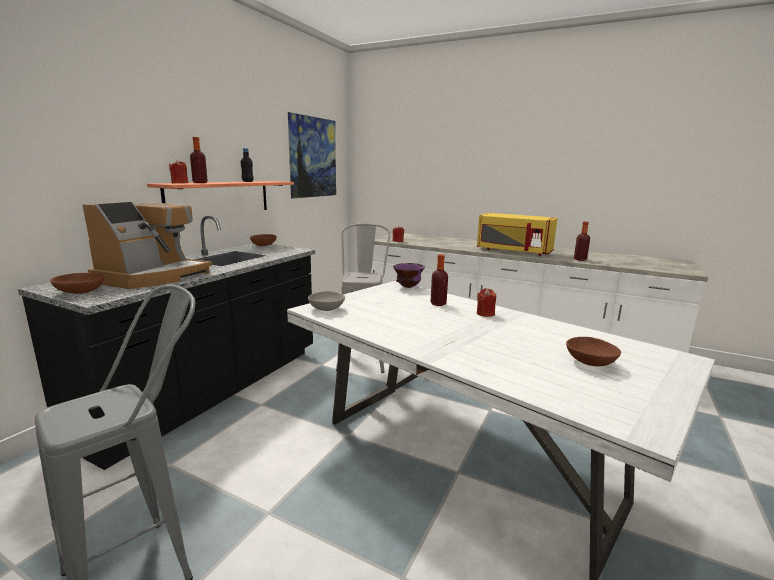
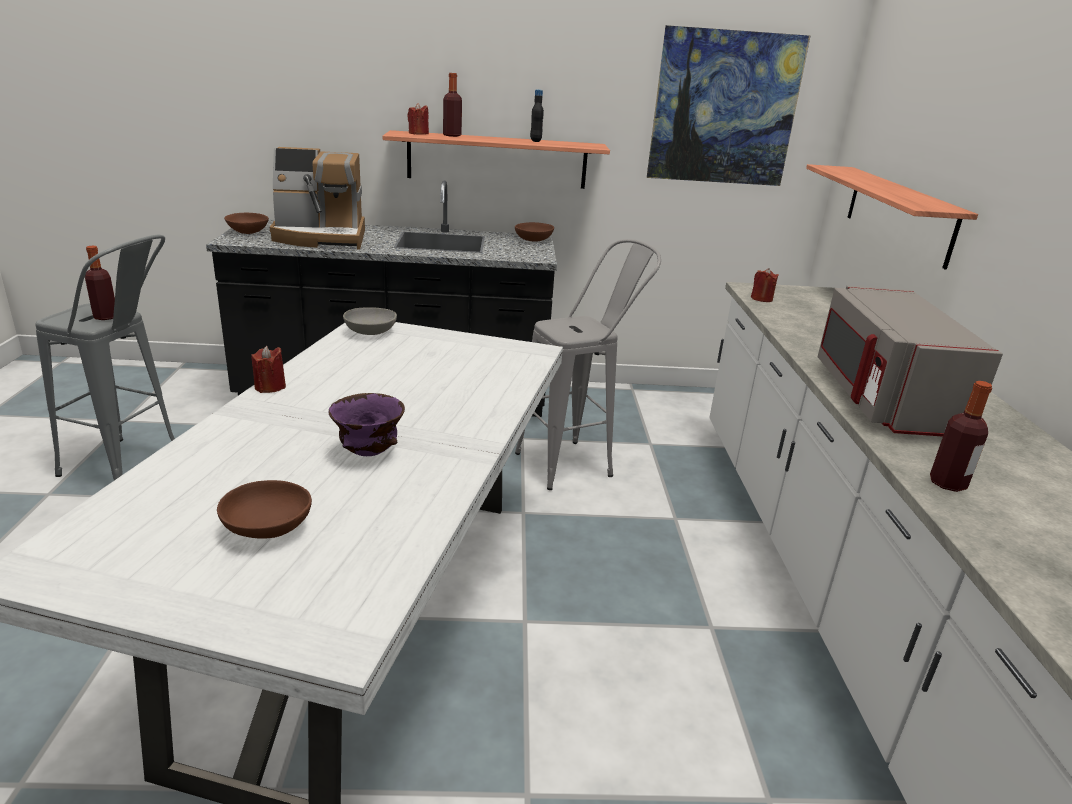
camera: 60 degrees right, 10 degrees up
purple bowl [393,263,425,288] -> purple bowl moved to [328,393,405,456]
bottle [431,254,448,306] -> bottle moved to [85,246,115,320]
yellow microwave [477,213,558,256] -> grey microwave [818,286,1003,436]
red candle [477,288,496,317] -> red candle moved to [251,346,286,393]
none -> shelf [806,164,978,270]

